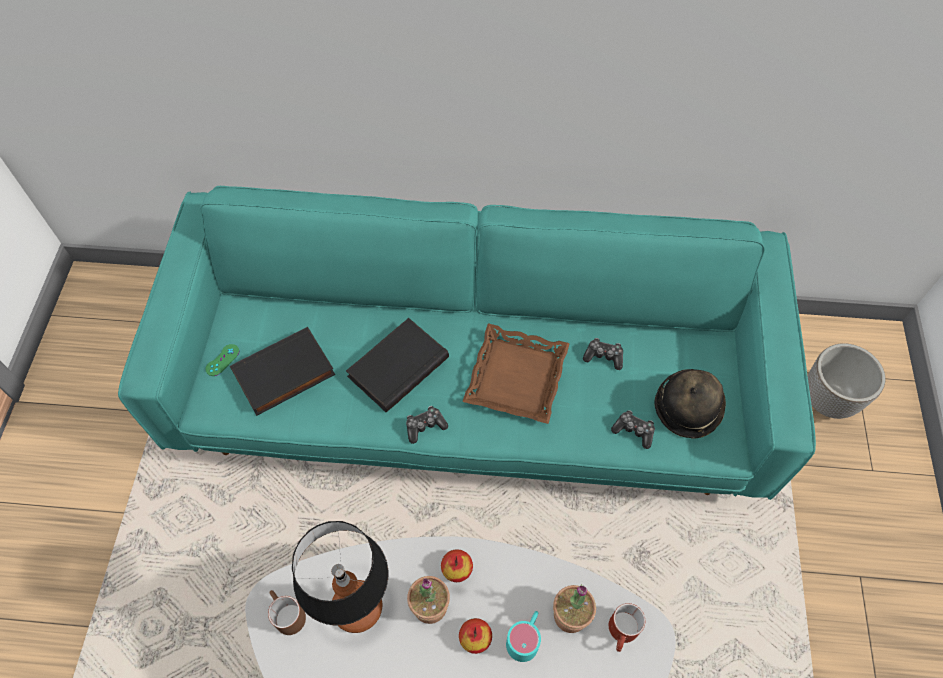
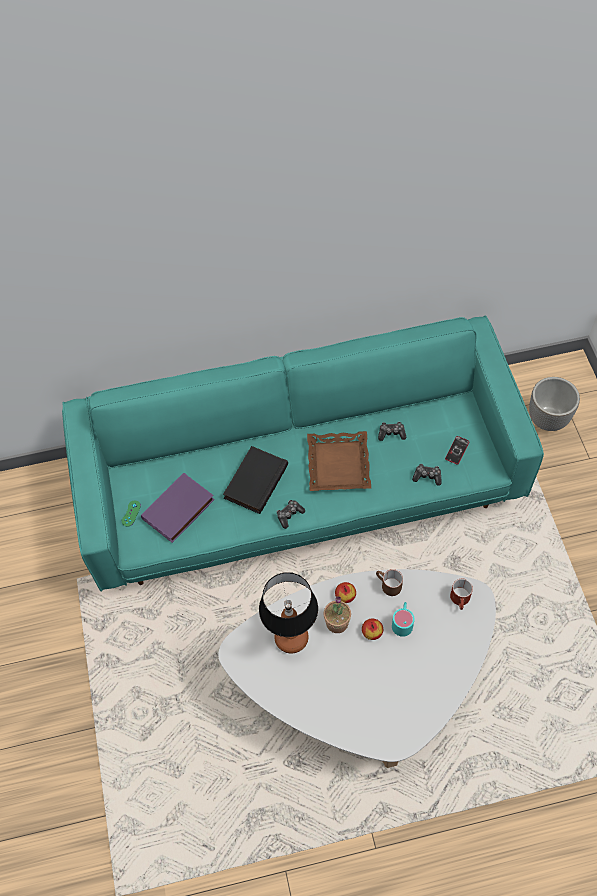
camera: 15 degrees left, 0 degrees up
black book [230,327,335,416] -> purple book [141,473,215,543]
brown mug [268,590,306,635] -> brown mug moved to [376,569,403,596]
potted plant [553,584,596,633] -> none
hat [654,369,726,439] -> phone [445,436,470,465]

